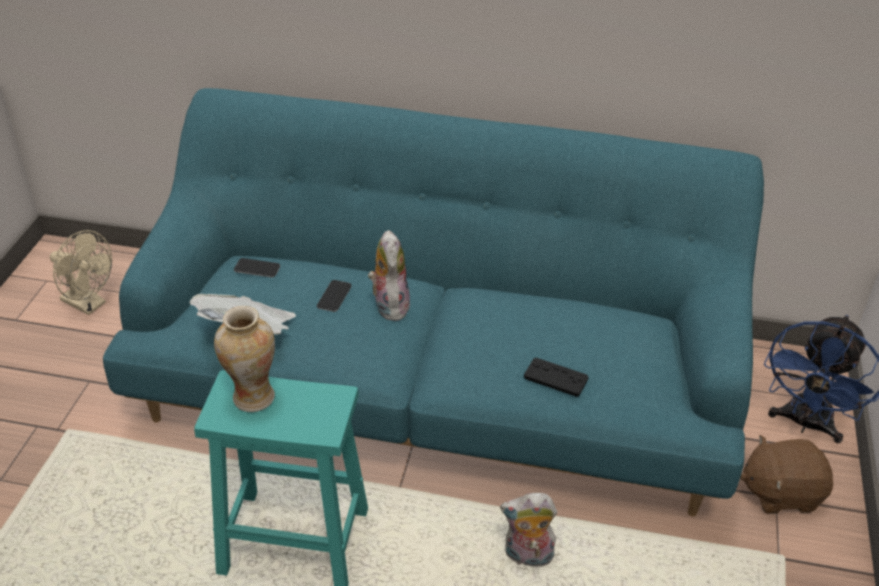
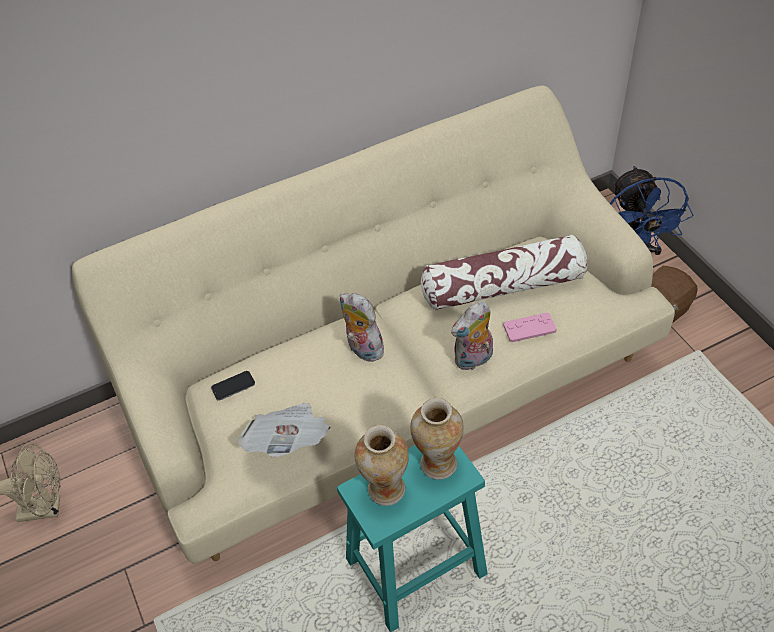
camera: 35 degrees left, 10 degrees up
turquoise sofa [103,88,764,516] -> beige sofa [72,86,675,564]
phone [317,280,352,312] -> none
plush toy [500,493,557,568] -> plush toy moved to [451,302,493,370]
black game controller [524,358,589,397] -> pink game controller [503,312,557,342]
none -> vase [410,398,464,480]
none -> pillow [421,235,587,310]

